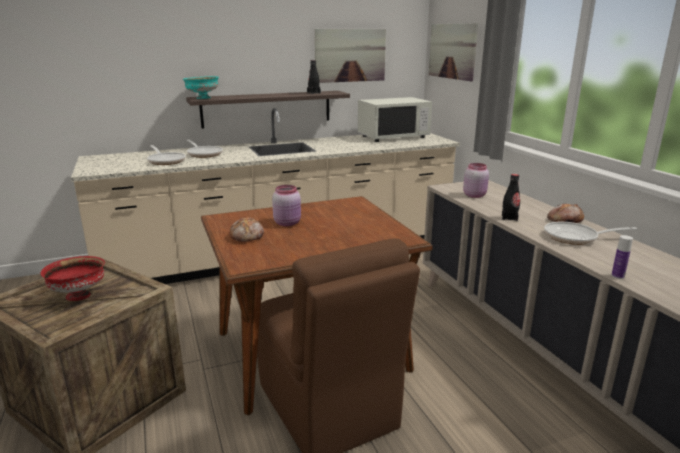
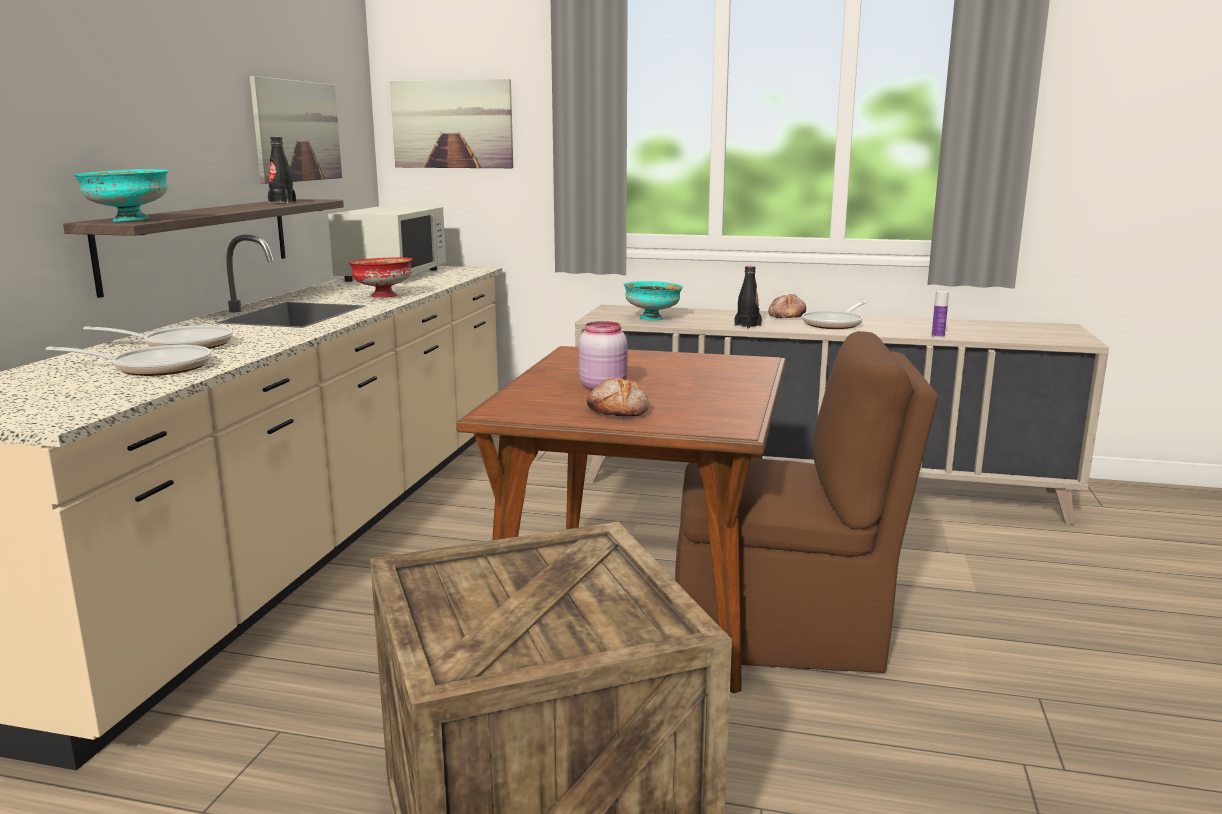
camera: 55 degrees left, 5 degrees down
red bowl [41,256,105,301] -> red bowl moved to [348,257,413,298]
pink jar [463,163,489,198] -> turquoise bowl [623,281,683,321]

